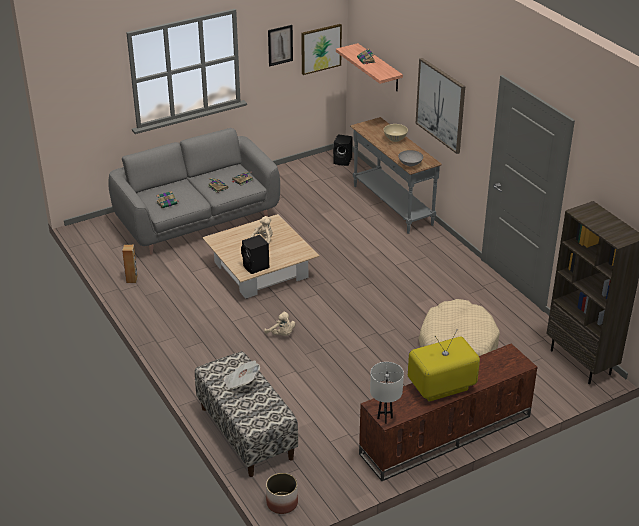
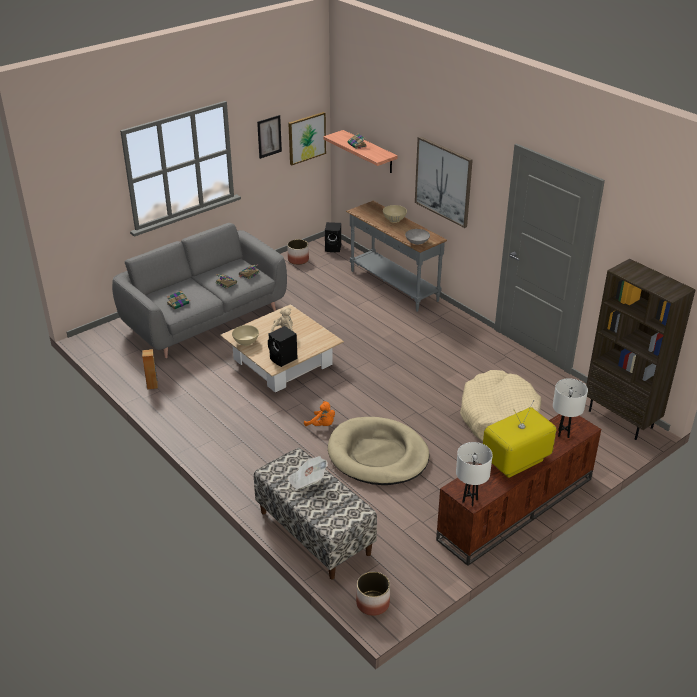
camera: 10 degrees left, 0 degrees up
beige plush toy [264,311,295,336] -> orange plush toy [304,401,335,426]
none -> beige bowl [232,325,259,346]
none -> planter [287,239,309,265]
none -> beige dog bed [328,417,429,485]
none -> white table lamp [553,378,588,438]

